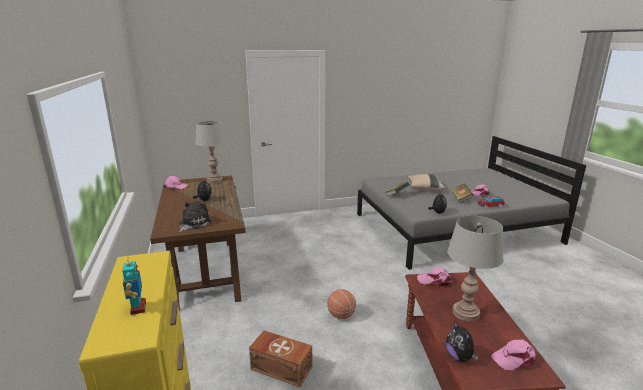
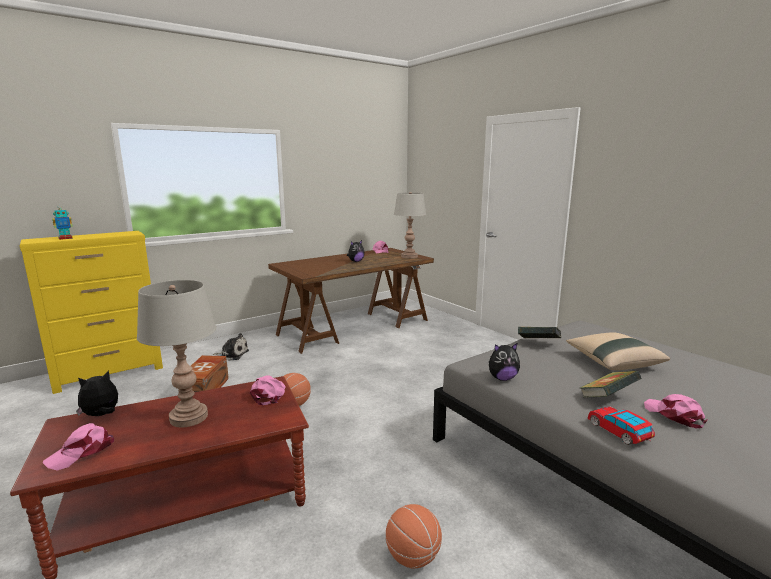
camera: 70 degrees right, 5 degrees down
plush toy [179,201,211,232] -> plush toy moved to [213,333,249,361]
pink cap [491,339,536,370] -> pink cap turned 105 degrees counterclockwise [43,423,114,470]
none -> basketball [386,504,442,568]

